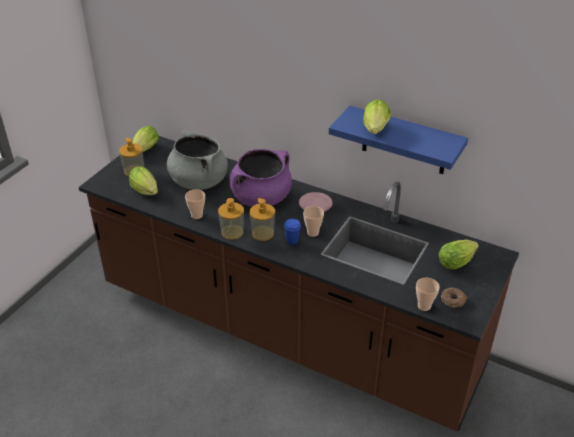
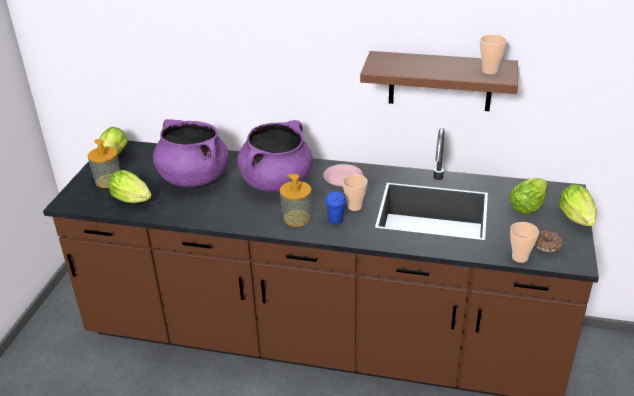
camera: 15 degrees left, 5 degrees down
grey cooking pot [167,130,228,190] -> purple cooking pot [153,119,229,187]
cup [185,189,205,219] -> cup moved to [480,34,507,74]
soap dispenser [218,198,244,240] -> none
blue shelf [329,106,468,174] -> brown shelf [360,51,518,111]
lettuce [363,99,391,134] -> lettuce moved to [559,184,597,226]

